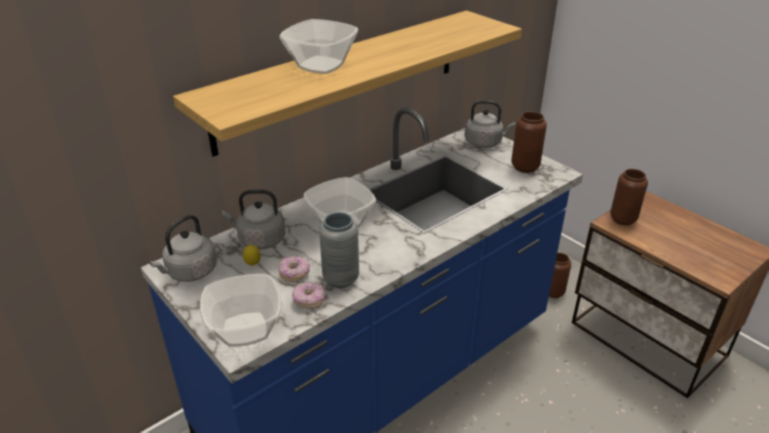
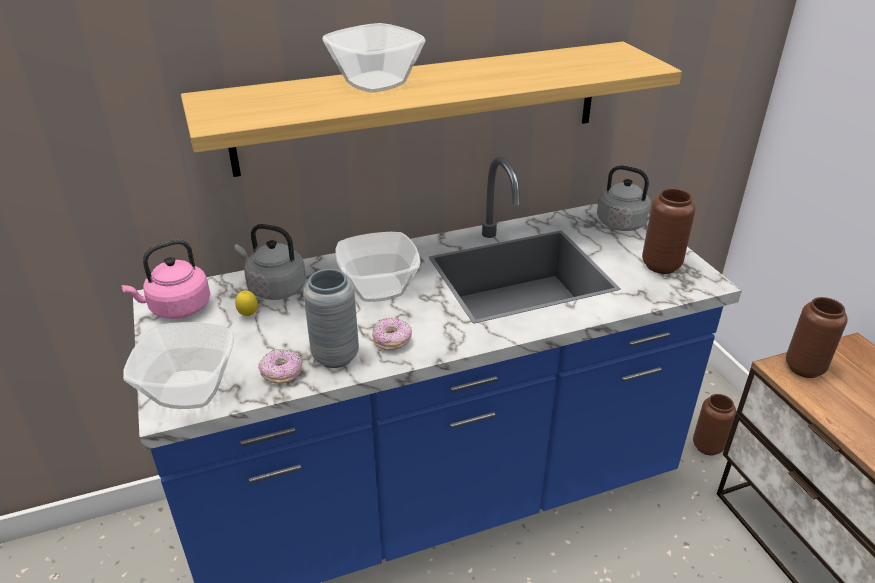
camera: 20 degrees right, 0 degrees up
grey kettle [149,215,217,282] -> pink kettle [121,239,210,319]
donut [279,256,310,282] -> donut moved to [372,318,412,350]

